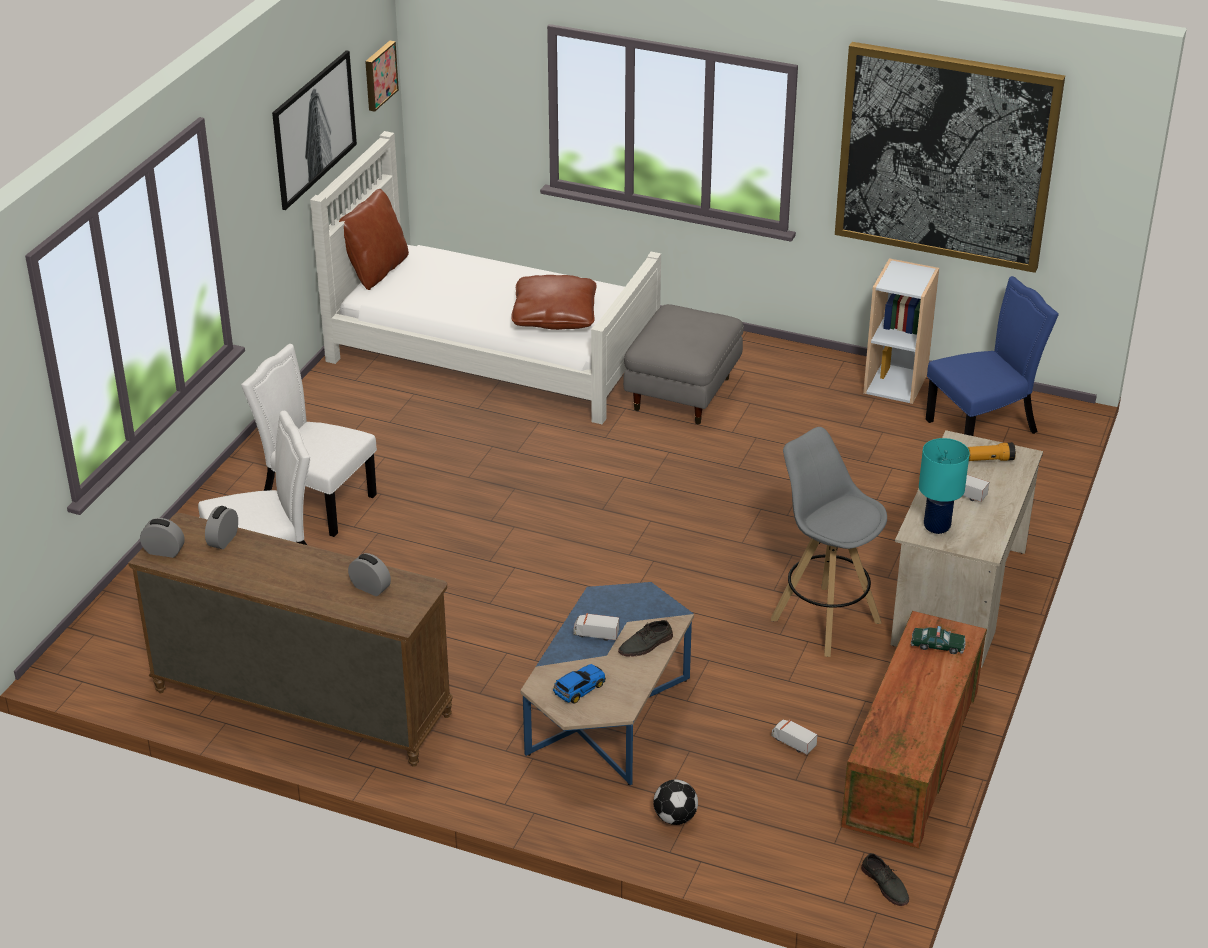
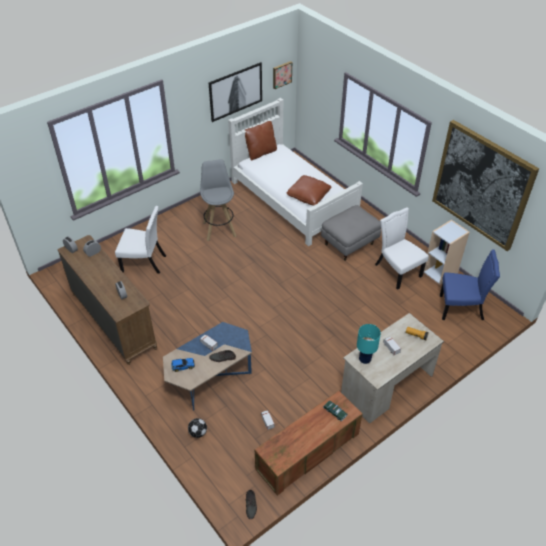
camera: 30 degrees right, 10 degrees up
white chair [241,344,377,537] -> white chair moved to [375,207,429,290]
grey stool [771,427,887,657] -> grey stool moved to [200,159,236,241]

